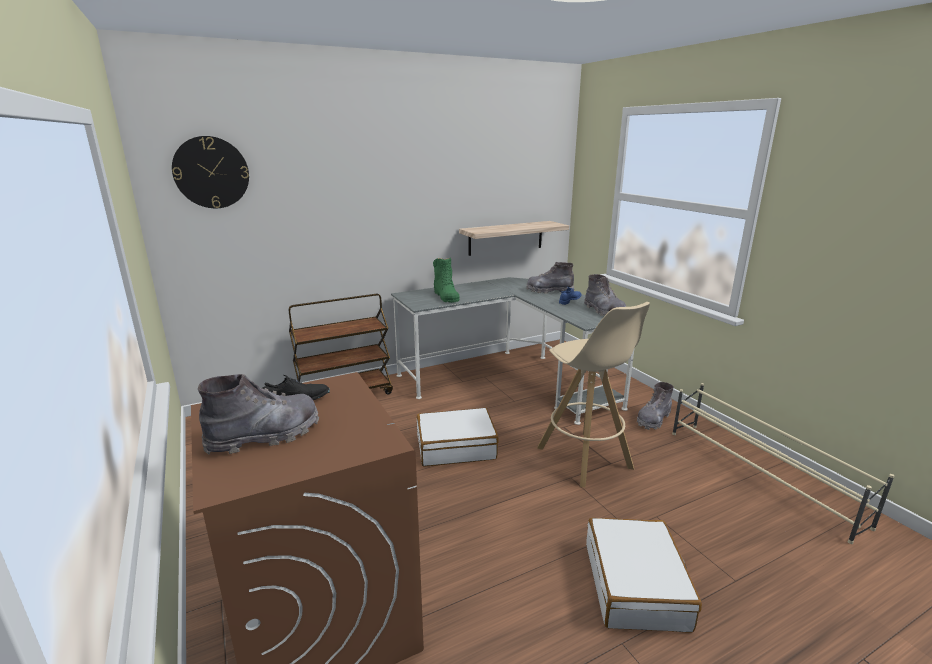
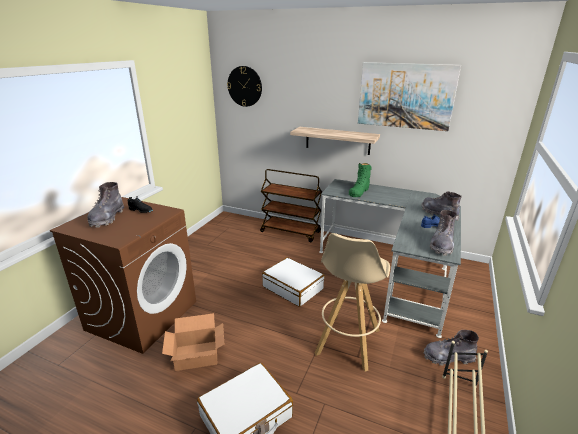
camera: 50 degrees right, 5 degrees up
grey boot [198,374,319,455] -> grey boot turned 75 degrees clockwise [87,182,124,228]
shelf [459,221,569,256] -> shelf moved to [290,127,380,155]
none -> cardboard box [162,313,224,371]
none -> picture [358,62,461,131]

